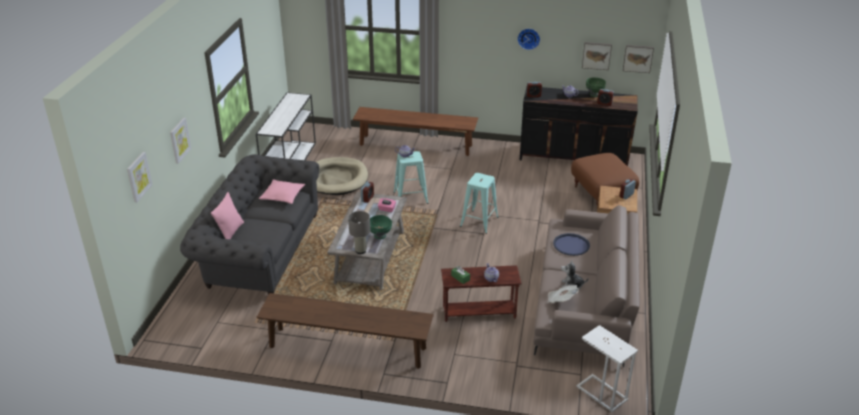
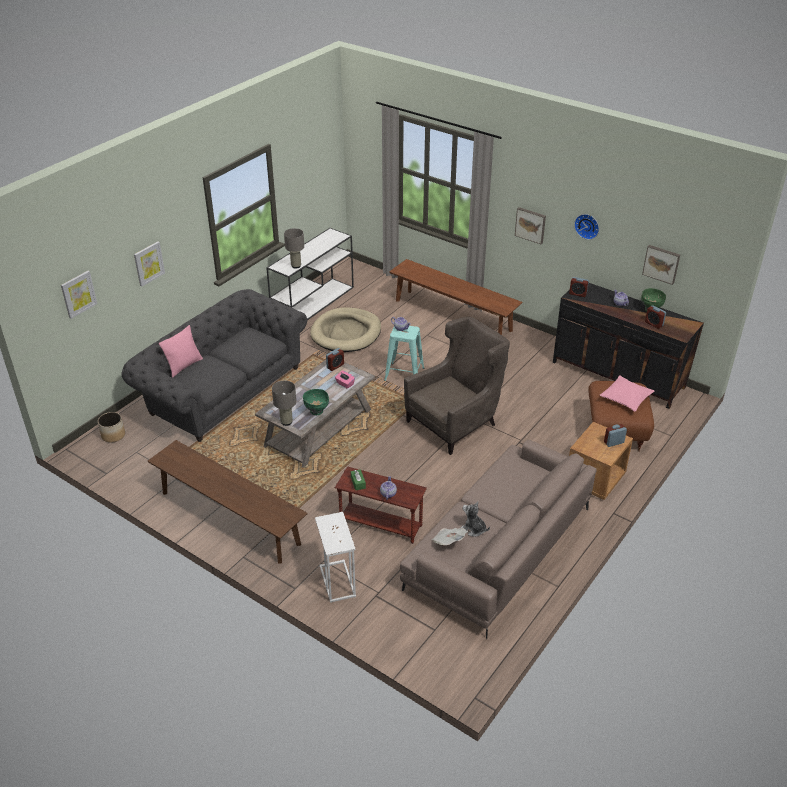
camera: 25 degrees right, 5 degrees up
pink pillow [259,179,305,204] -> pink pillow moved to [600,375,655,412]
turquoise stool [460,173,499,234] -> grey armchair [404,317,510,455]
blue tray [553,233,590,256] -> none
white side table [576,325,638,412] -> white side table moved to [315,512,356,603]
picture [623,45,654,73] -> picture moved to [515,207,546,244]
none -> planter [98,412,125,443]
none -> grey table lamp [284,228,304,269]

